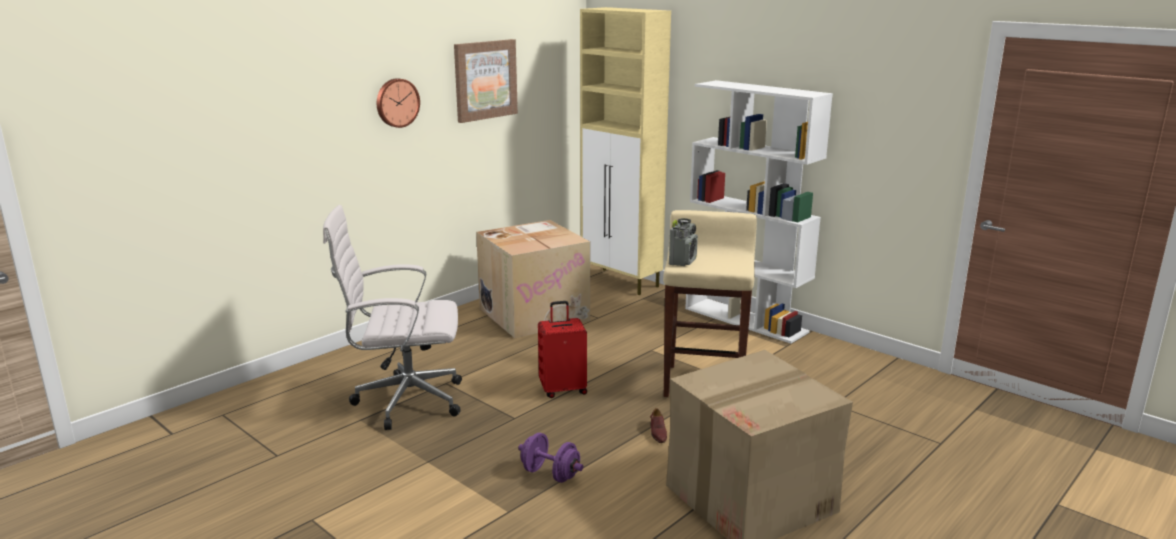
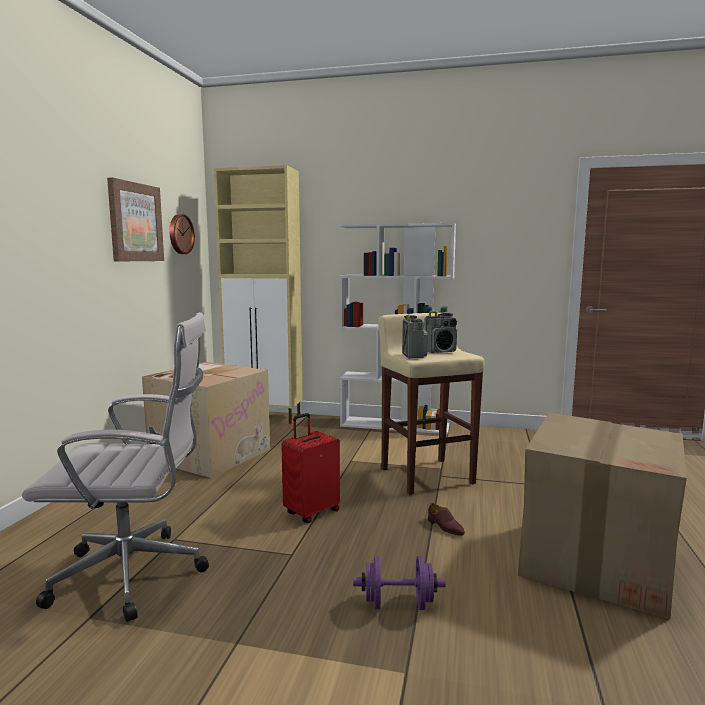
camera: 30 degrees left, 10 degrees down
white office chair [323,205,462,430] -> white office chair turned 150 degrees counterclockwise [22,312,209,622]
wall clock [377,78,420,128] -> wall clock moved to [169,214,195,254]
none -> radio [424,311,457,353]

